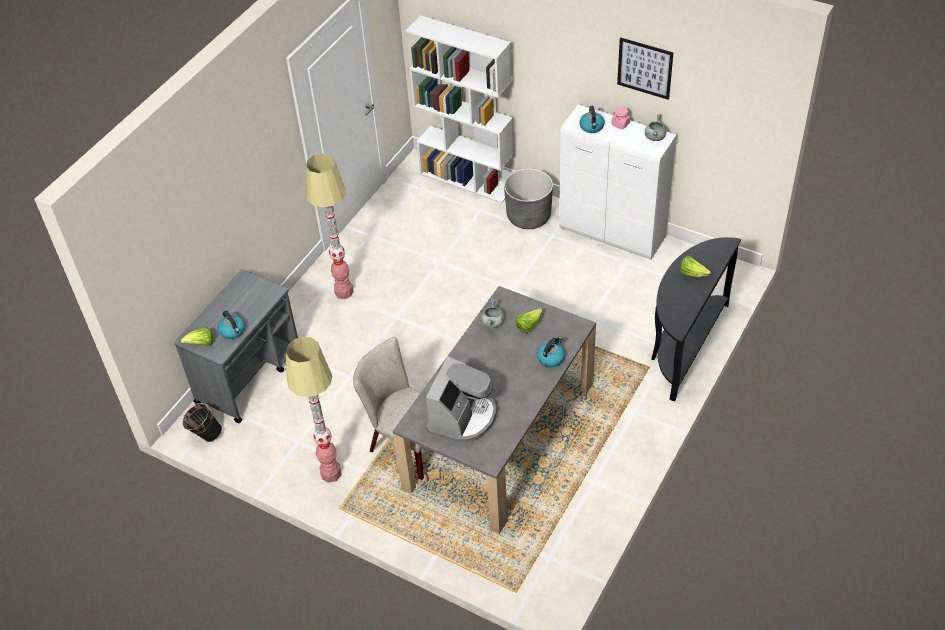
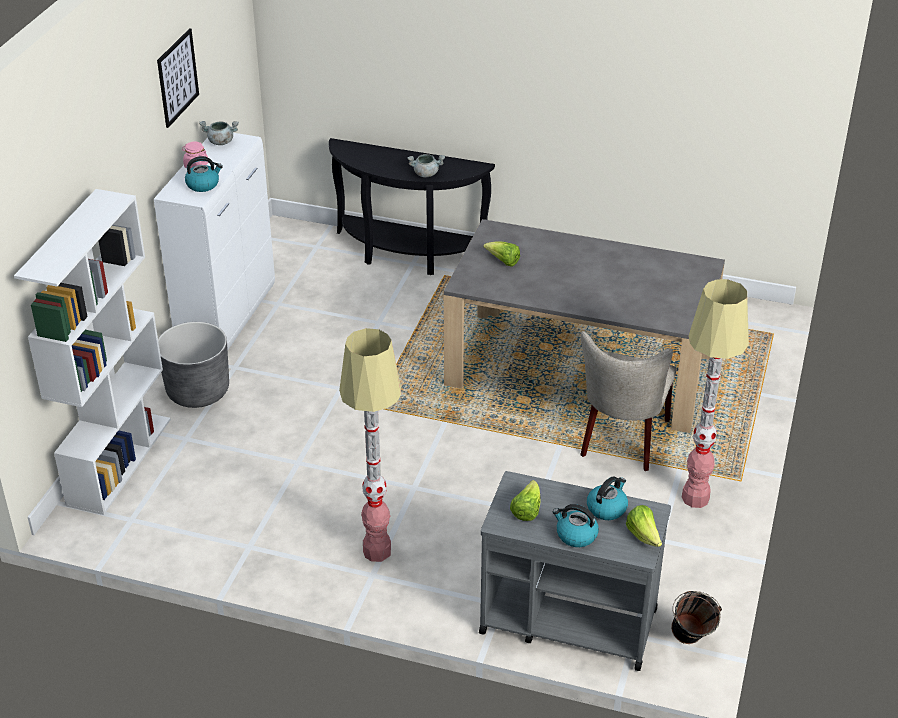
camera: 105 degrees left, 10 degrees down
coffee machine [426,356,497,443] -> none
grey cooking pot [481,299,504,328] -> grey cooking pot moved to [408,154,445,177]
kettle [537,337,565,367] -> kettle moved to [553,504,599,547]
lettuce [680,256,711,277] -> lettuce moved to [510,480,541,521]

